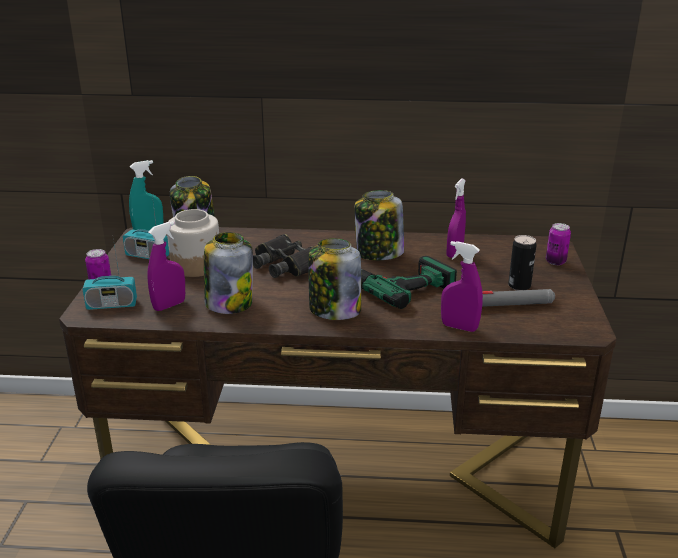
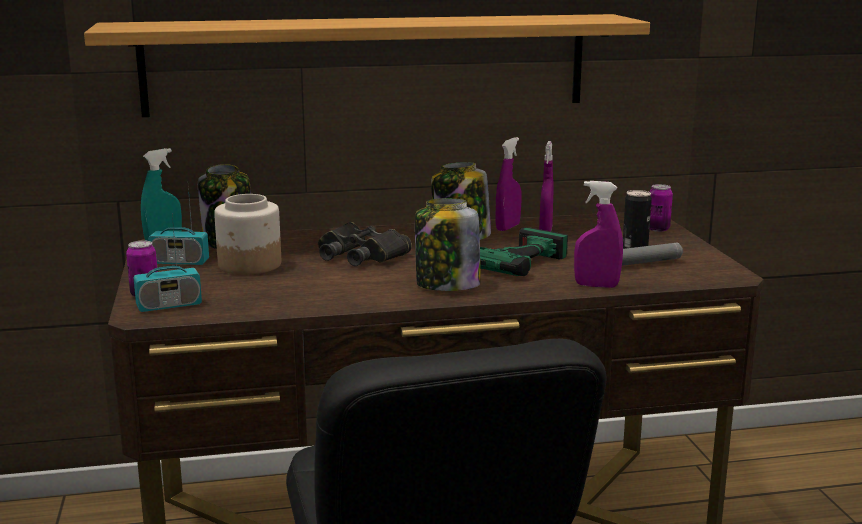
camera: 15 degrees left, 10 degrees down
purple spray bottle [147,221,185,311] -> purple spray bottle moved to [495,137,521,231]
jar [204,232,253,314] -> none
none -> shelf [84,14,650,117]

